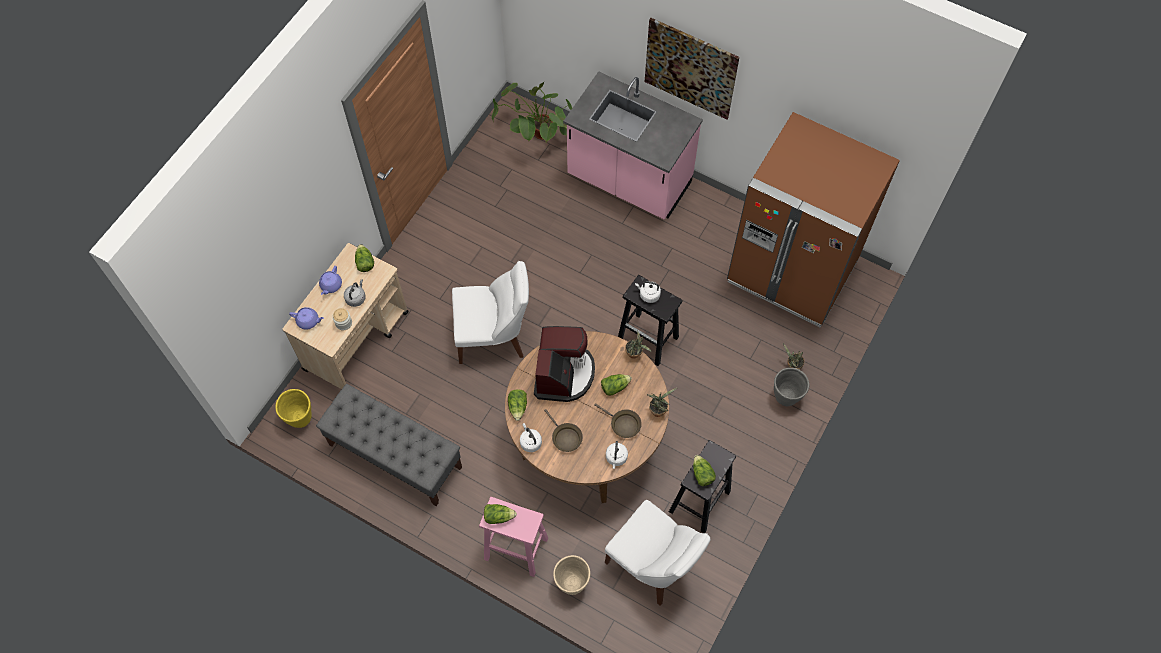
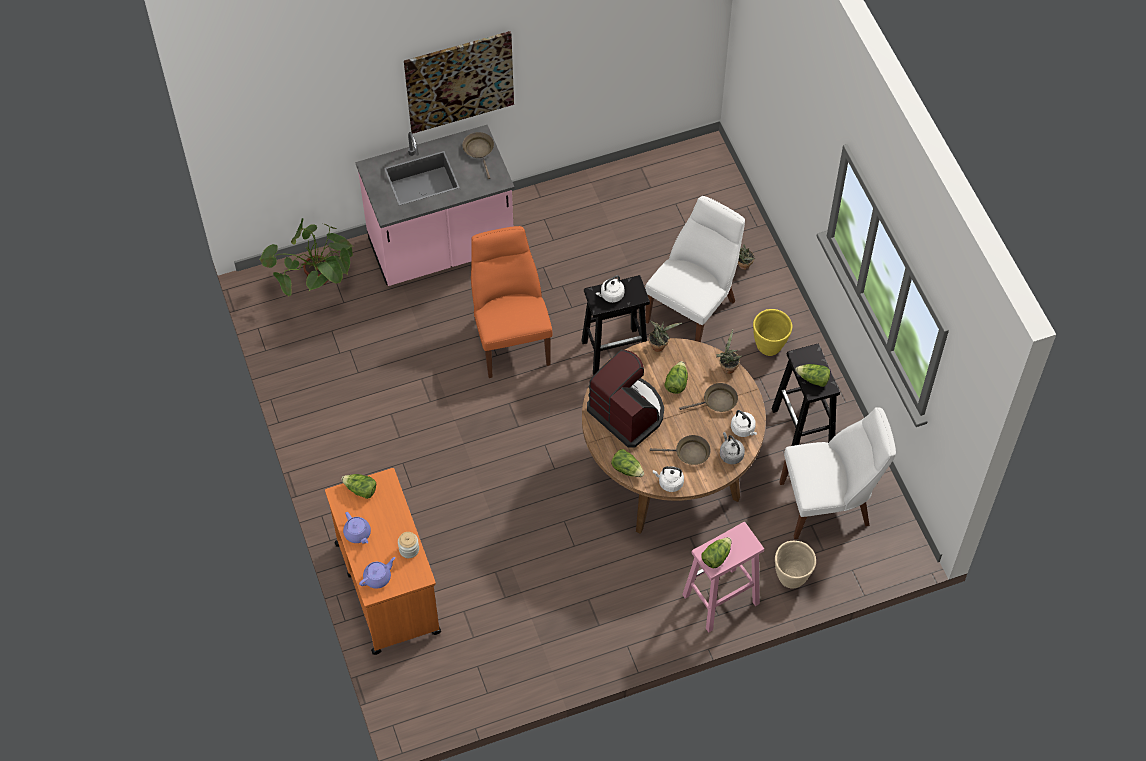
camera: 50 degrees left, 5 degrees down
yellow planter [275,389,312,428] -> yellow planter moved to [753,309,793,356]
beige cart [282,243,409,389] -> orange cart [325,468,441,655]
grey bench [316,384,462,506] -> none
grey kettle [344,279,366,307] -> grey kettle moved to [720,432,745,464]
white chair [452,261,529,364] -> white chair moved to [645,196,745,342]
brown fridge [727,112,900,327] -> none
grey planter [774,368,809,406] -> none
none -> brown frying pan [462,132,494,179]
none -> orange chair [471,226,553,378]

